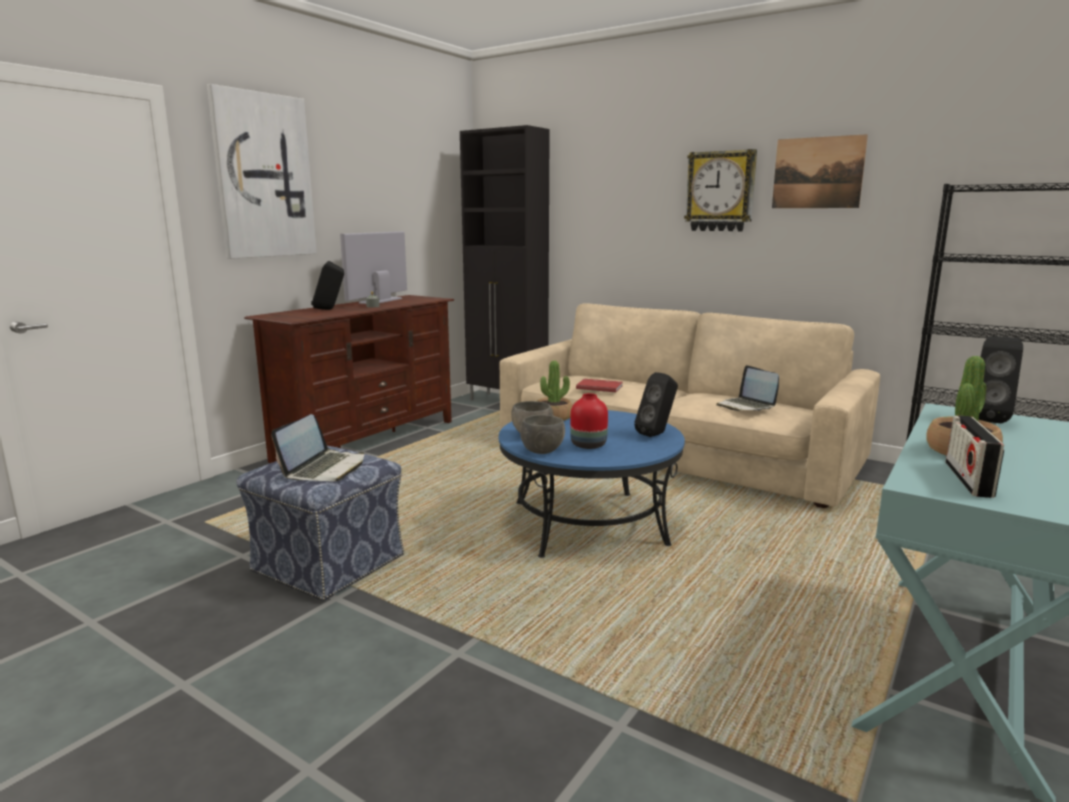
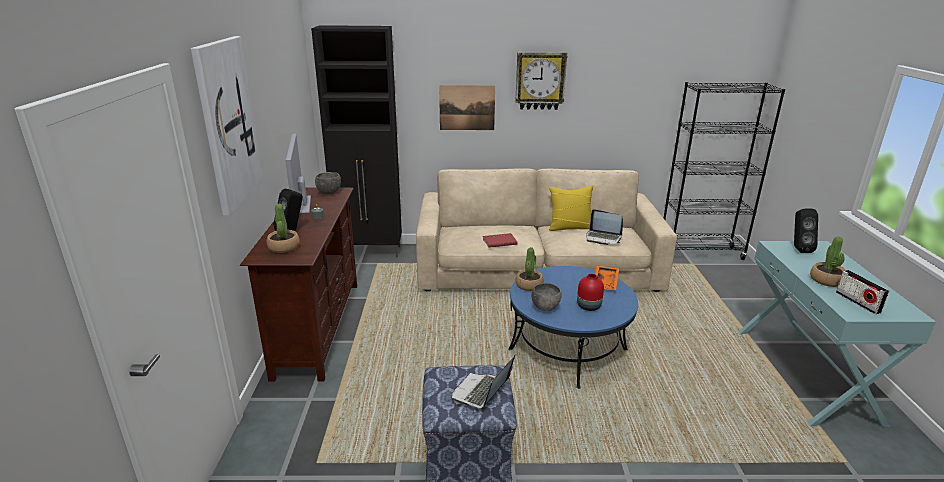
camera: 35 degrees left, 10 degrees up
laptop [271,414,364,482] -> laptop turned 135 degrees counterclockwise [452,355,515,409]
grey bowl [520,415,565,454] -> grey bowl moved to [315,172,341,194]
black speaker [634,372,678,437] -> orange tray [595,266,619,290]
picture [772,134,868,208] -> picture moved to [439,85,495,130]
none -> potted plant [266,204,300,253]
none -> yellow pillow [549,186,593,231]

